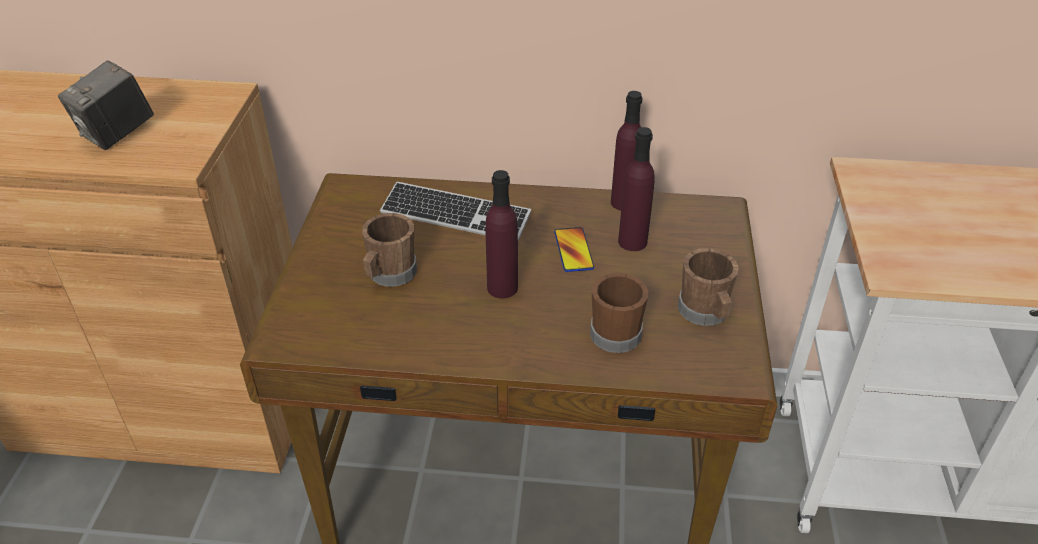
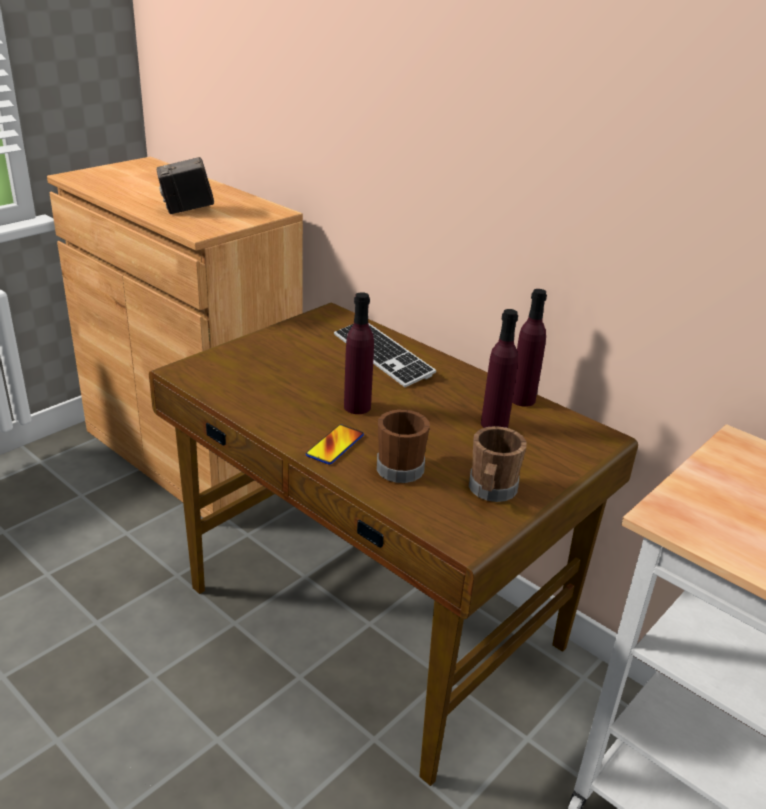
camera: 35 degrees right, 10 degrees down
brown mug [362,213,417,287] -> none
phone [554,227,594,272] -> phone moved to [306,425,364,465]

